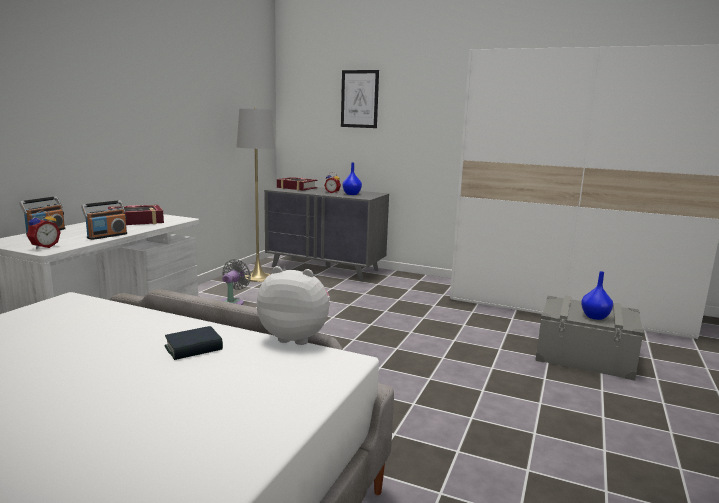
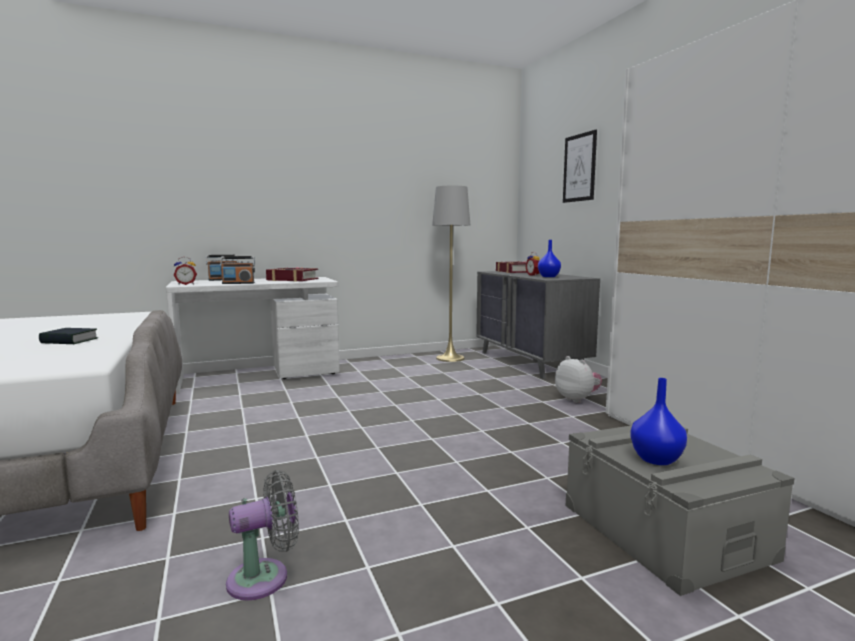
camera: 45 degrees right, 5 degrees down
grey fan [221,259,251,305] -> grey fan moved to [226,470,299,600]
plush toy [257,266,330,345] -> plush toy moved to [555,356,602,403]

